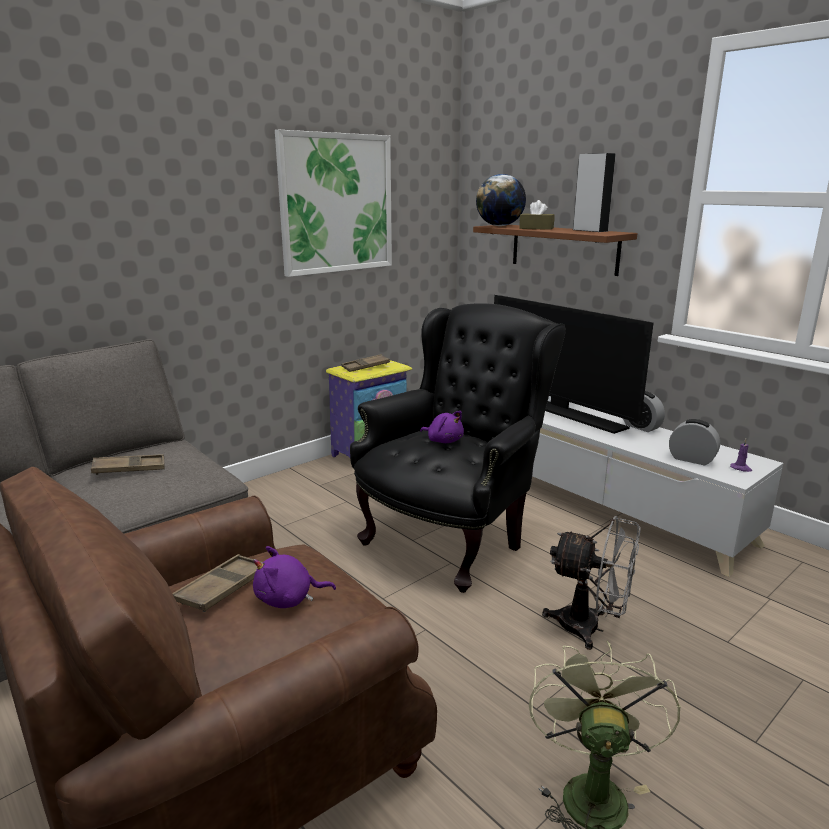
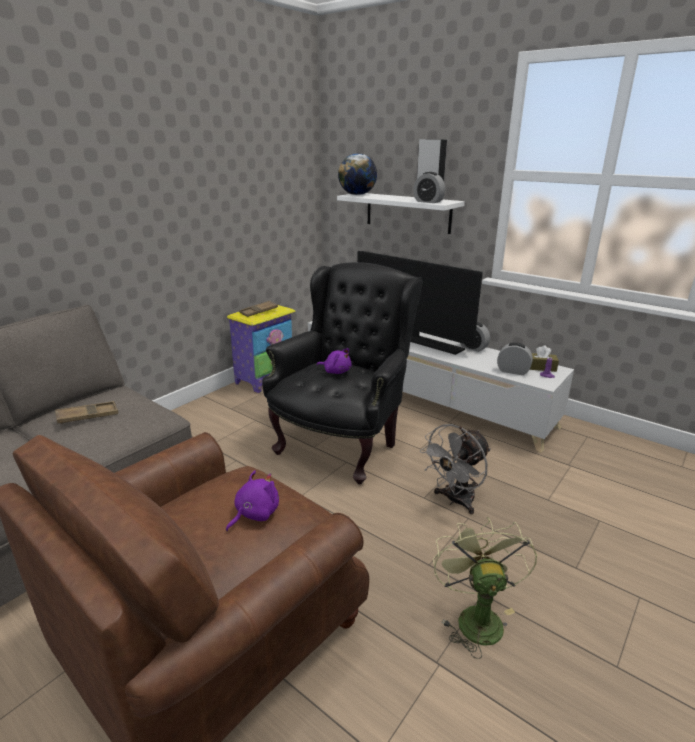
camera: 10 degrees left, 5 degrees up
brown tray [172,554,263,612] -> none
purple plush toy [253,546,336,608] -> purple plush toy turned 150 degrees clockwise [226,470,279,531]
picture [275,130,392,277] -> none
brown shelf [473,225,638,276] -> white shelf [337,193,465,234]
brown tissue box [519,200,555,230] -> brown tissue box moved to [530,345,559,372]
grey fan [542,516,641,650] -> grey fan turned 120 degrees clockwise [420,424,491,514]
none -> alarm clock [413,172,445,203]

